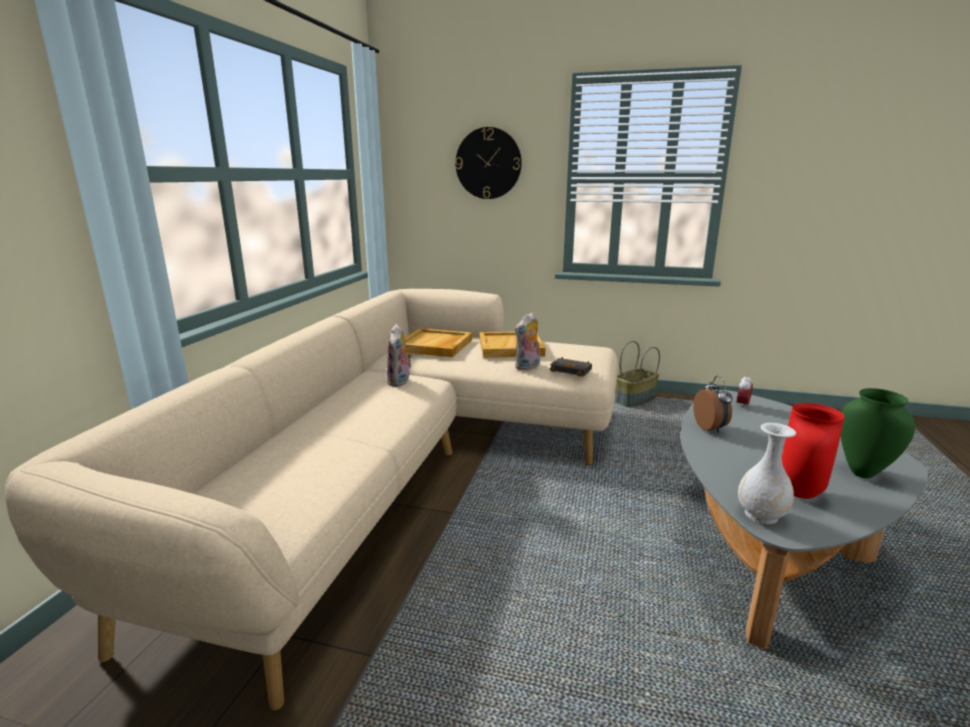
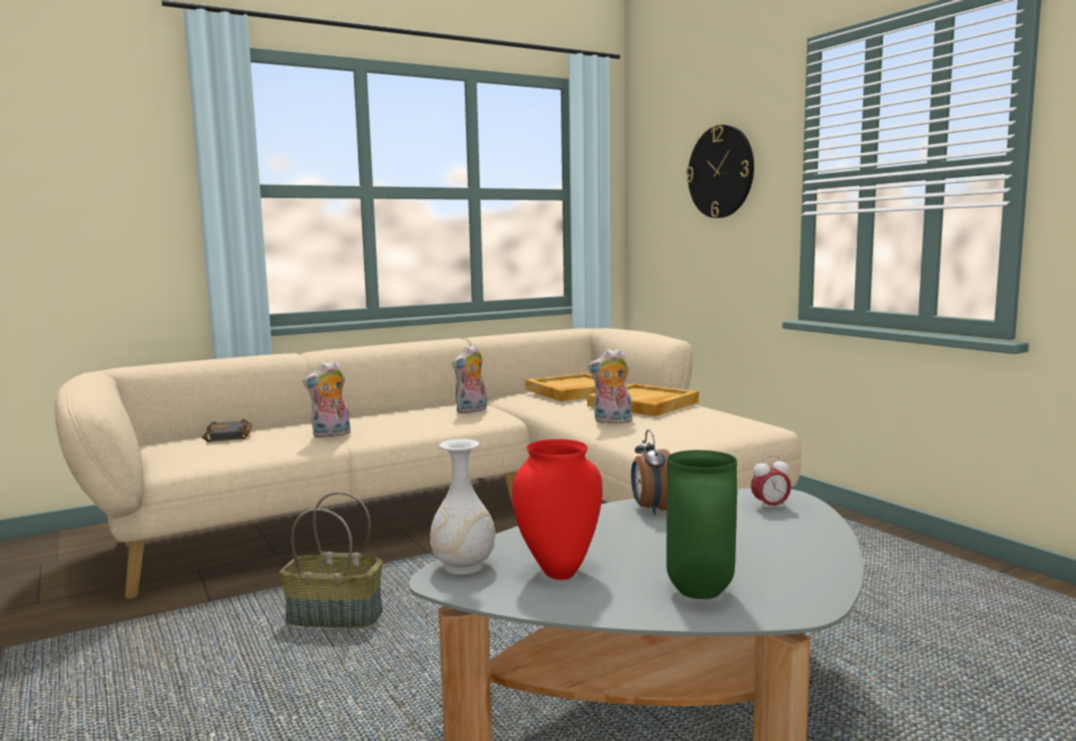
camera: 45 degrees right, 10 degrees down
black book [550,357,592,377] -> black book moved to [202,419,252,442]
basket [615,341,660,407] -> basket moved to [280,492,383,629]
alarm clock [693,376,733,433] -> alarm clock turned 135 degrees clockwise [631,430,670,515]
none -> plush toy [303,360,351,438]

